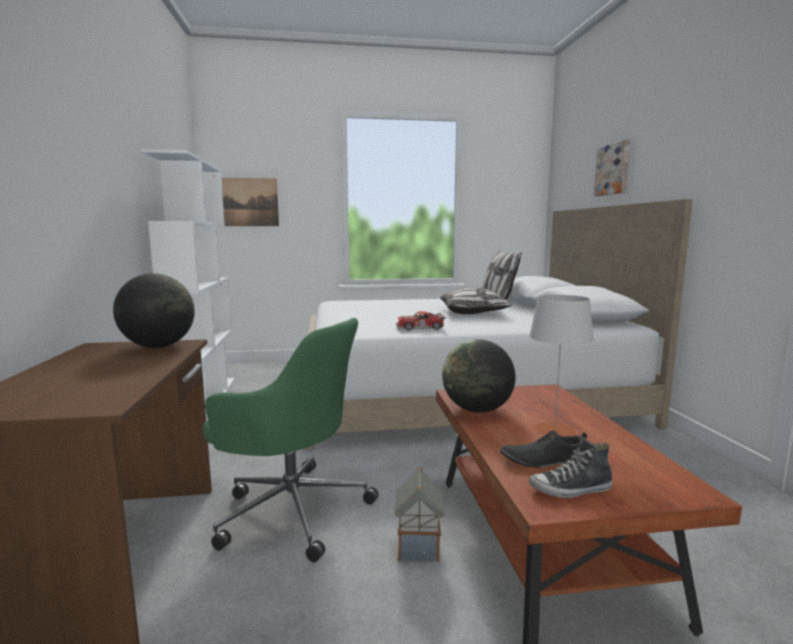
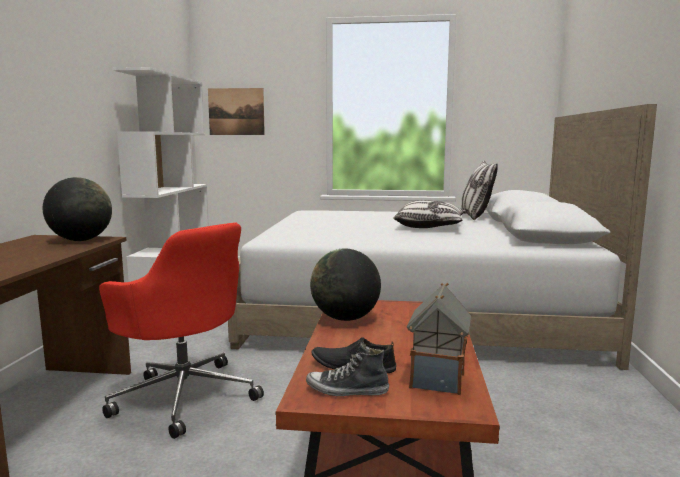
camera: 15 degrees right, 0 degrees up
green office chair [203,318,379,562] -> red office chair [99,222,264,439]
toy house [395,467,445,562] -> toy house moved to [407,283,472,395]
toy car [396,311,446,331] -> none
grey table lamp [529,295,594,436] -> none
picture [594,140,630,196] -> none

